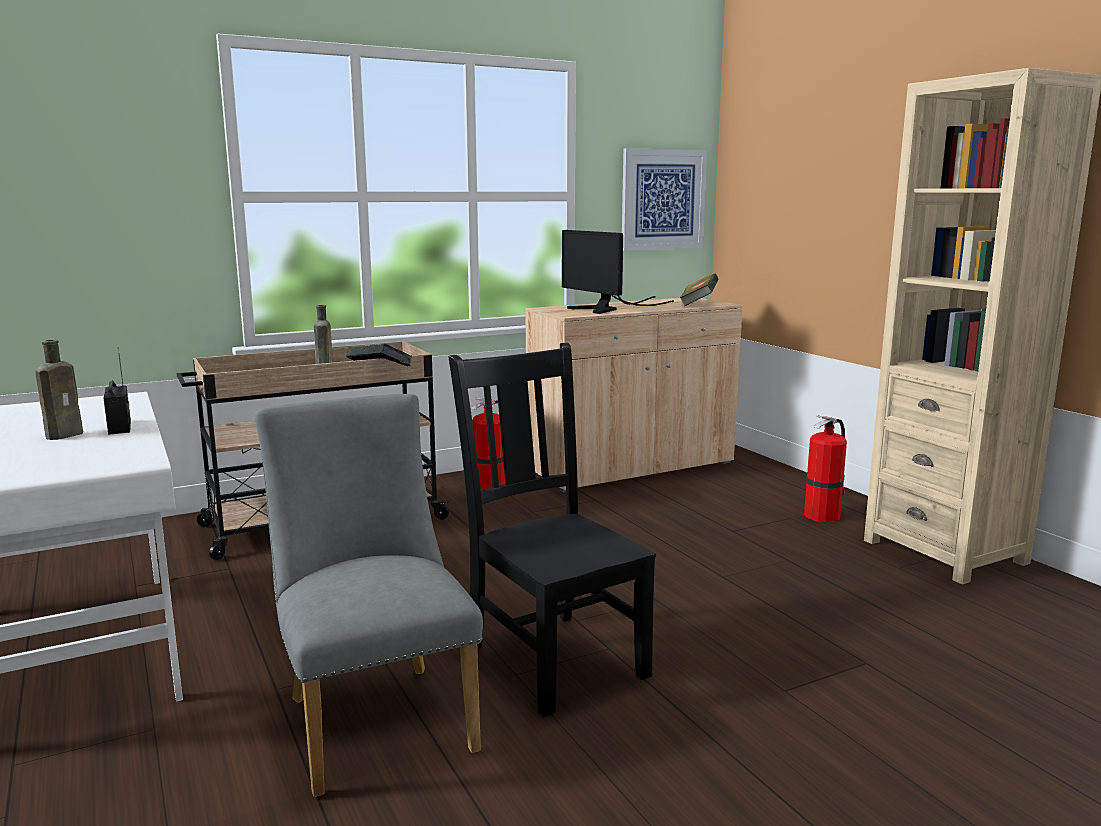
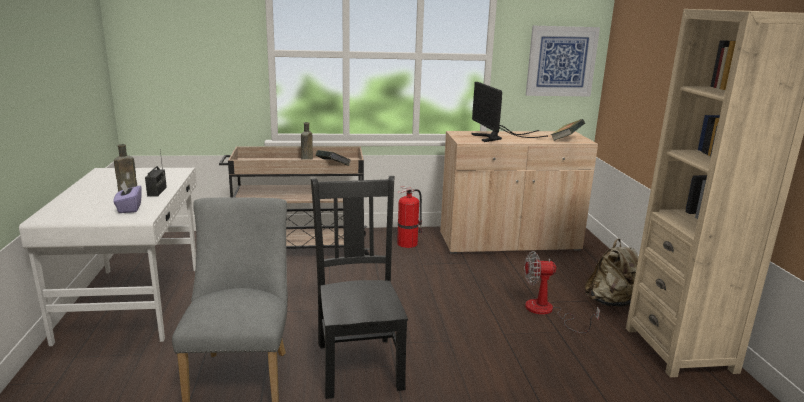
camera: 20 degrees right, 5 degrees up
fire extinguisher [804,415,847,522] -> beige backpack [585,239,639,307]
none -> purple tissue box [113,182,142,213]
none -> fan [524,251,600,333]

